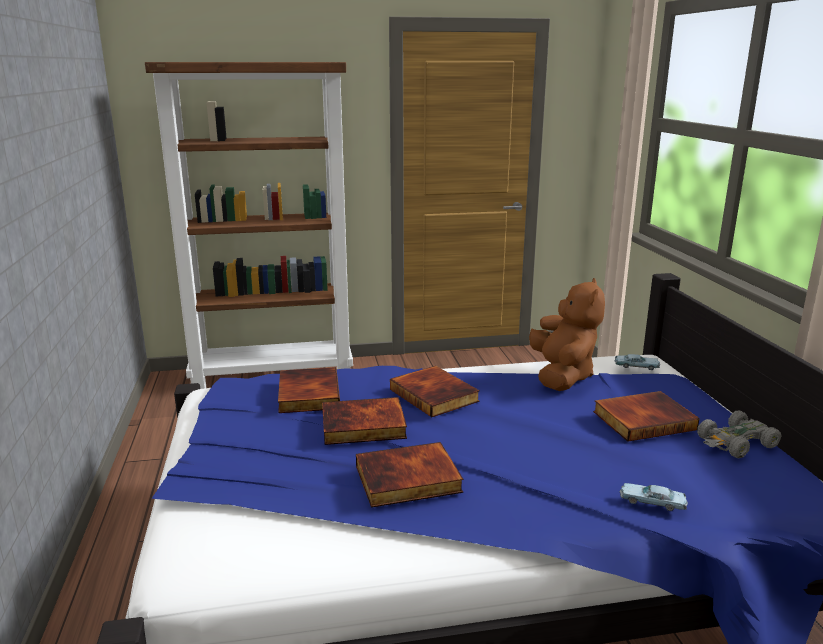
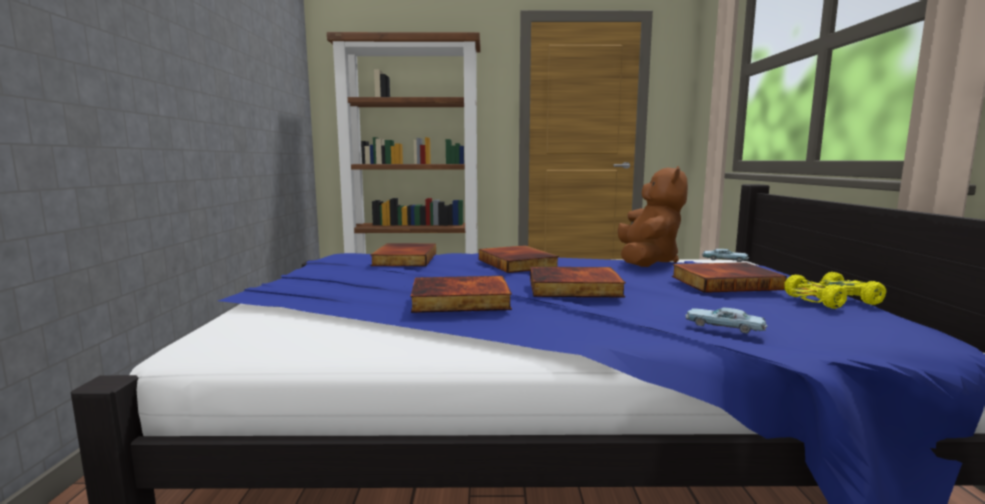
camera: 10 degrees right, 10 degrees down
book [322,397,407,445] -> book moved to [530,267,626,297]
grey toy car [697,411,782,458] -> yellow toy car [785,272,887,309]

